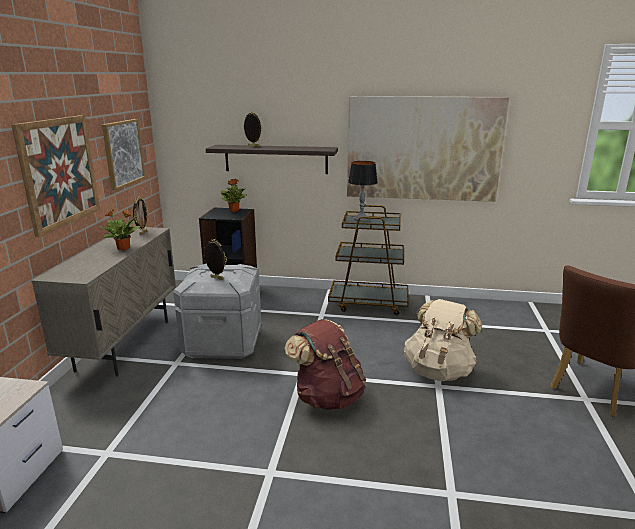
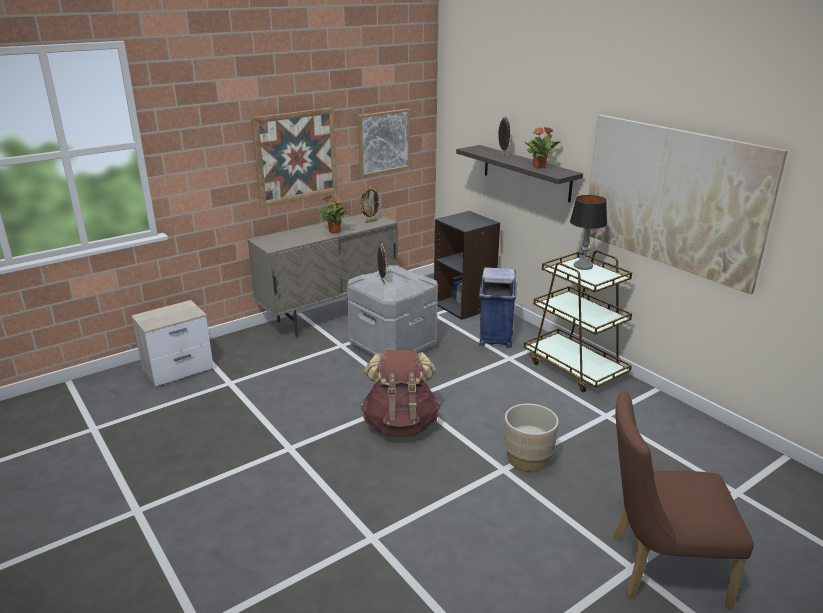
camera: 45 degrees right, 5 degrees up
potted plant [221,179,247,212] -> potted plant moved to [524,127,561,169]
beige backpack [404,299,482,381] -> beige planter [504,403,559,472]
none -> blue trash can [479,267,517,348]

